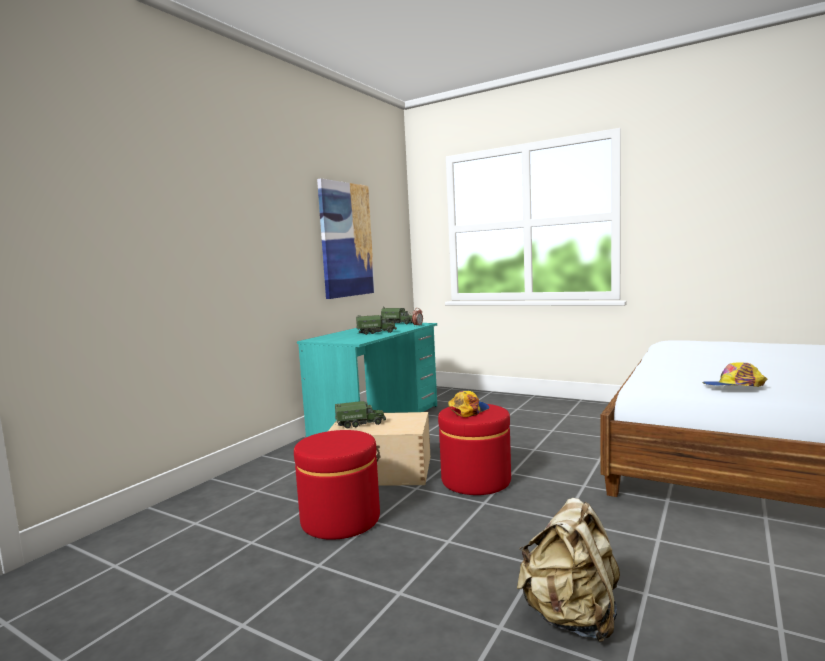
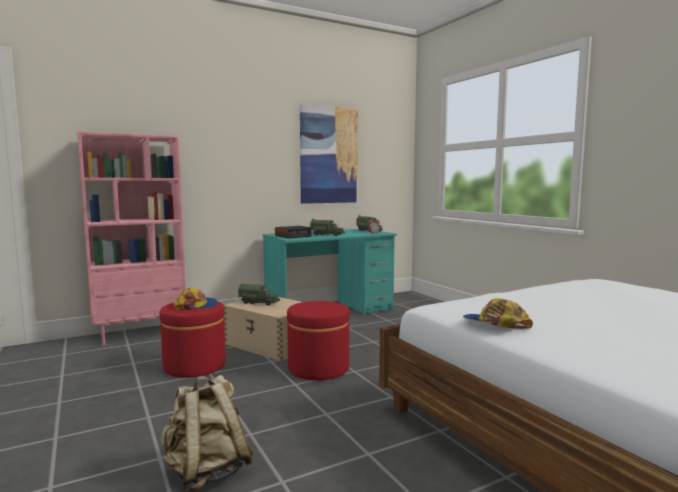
camera: 30 degrees right, 0 degrees up
cap [448,391,490,417] -> cap moved to [174,288,218,310]
none -> pink bookcase [77,131,186,345]
none -> alarm clock [275,226,312,238]

